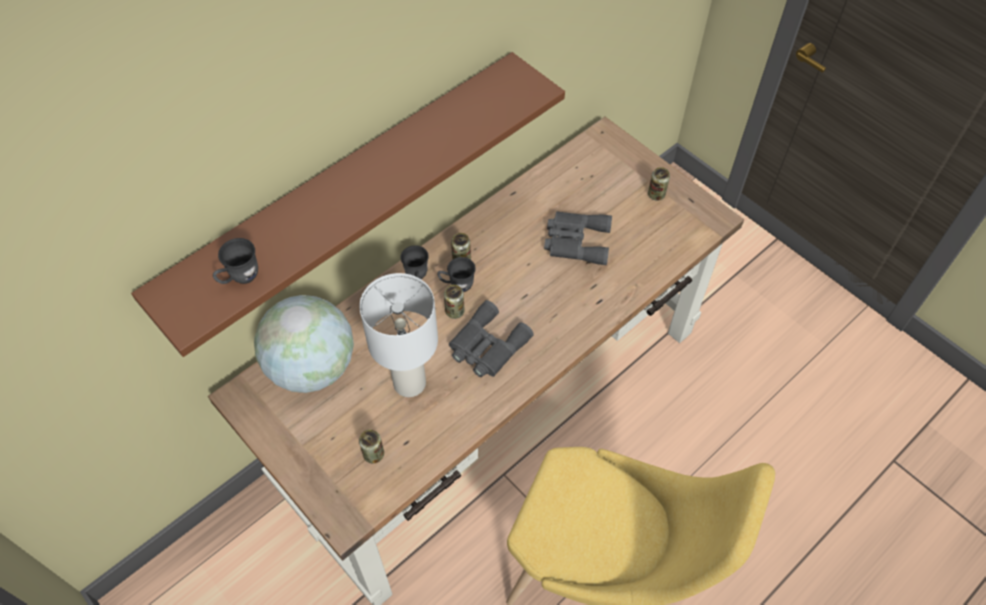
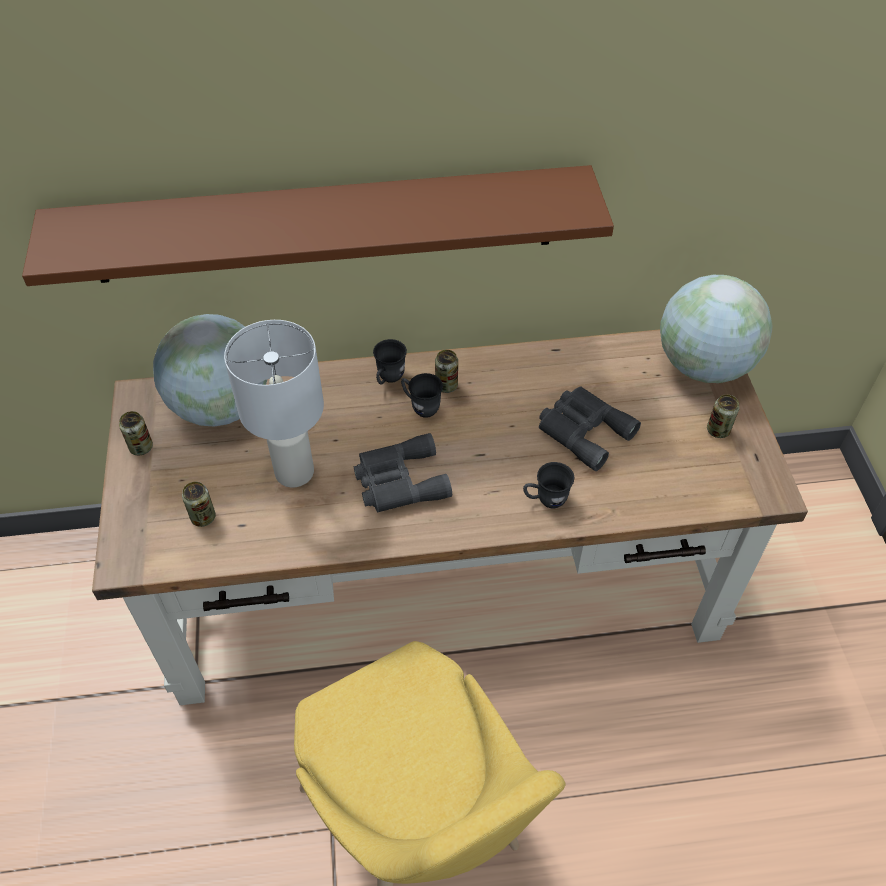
camera: 35 degrees right, 5 degrees down
grey mug [213,238,258,284] -> grey mug moved to [523,462,574,508]
can [444,285,465,319] -> can moved to [119,411,153,455]
none -> globe [660,275,772,383]

